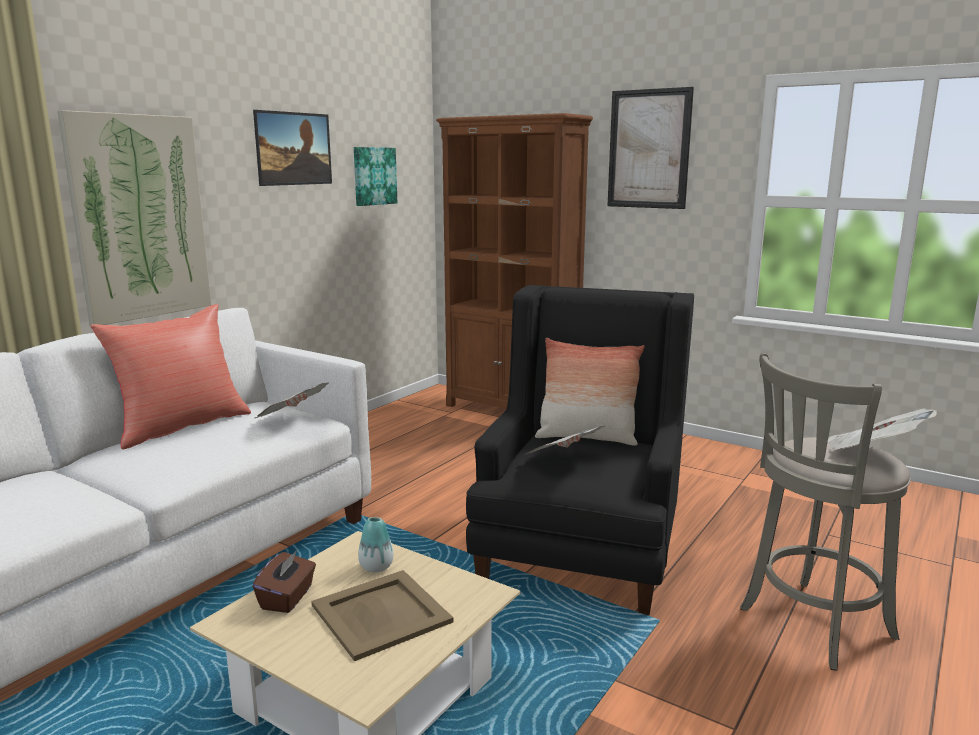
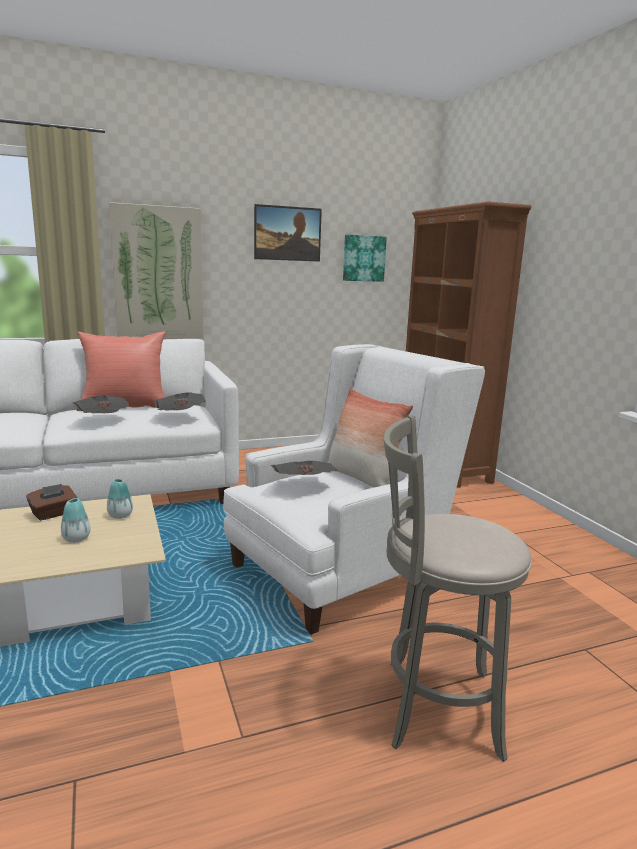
camera: 35 degrees right, 0 degrees up
beige tray [311,570,453,661] -> vase [61,498,91,543]
black armchair [466,285,694,616] -> white armchair [223,344,485,635]
picture [608,87,694,209] -> none
newspaper [828,408,937,451] -> newspaper moved to [73,395,130,413]

